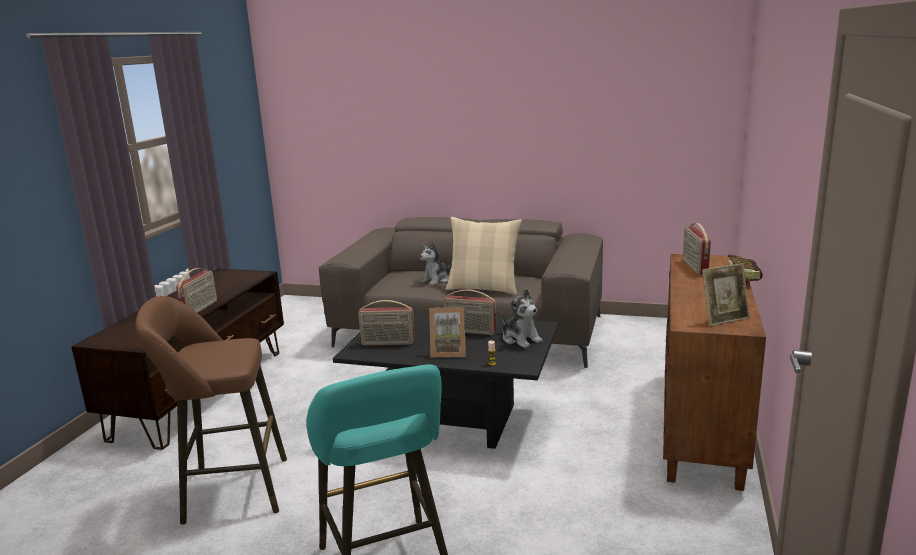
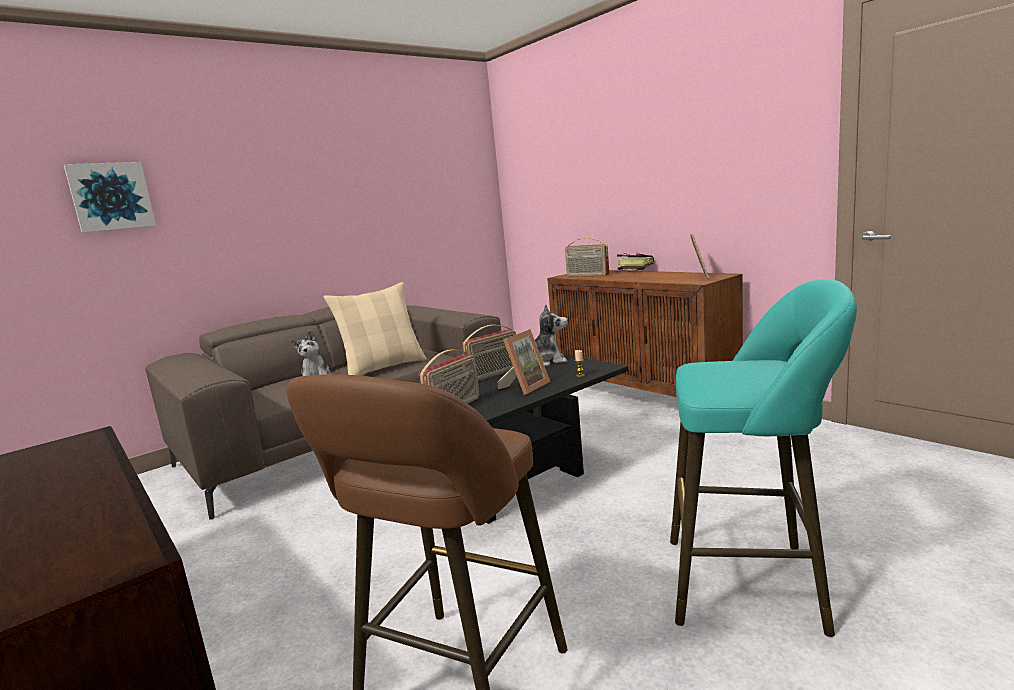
camera: 55 degrees left, 5 degrees down
radio [176,268,217,313] -> none
none -> picture [64,162,156,233]

